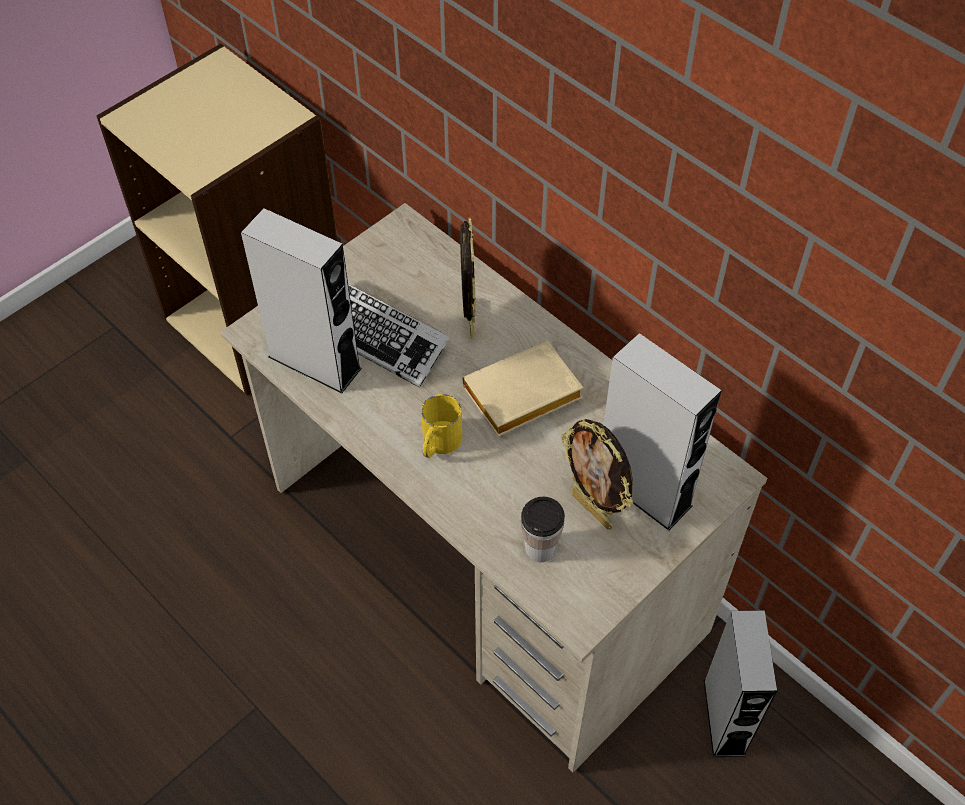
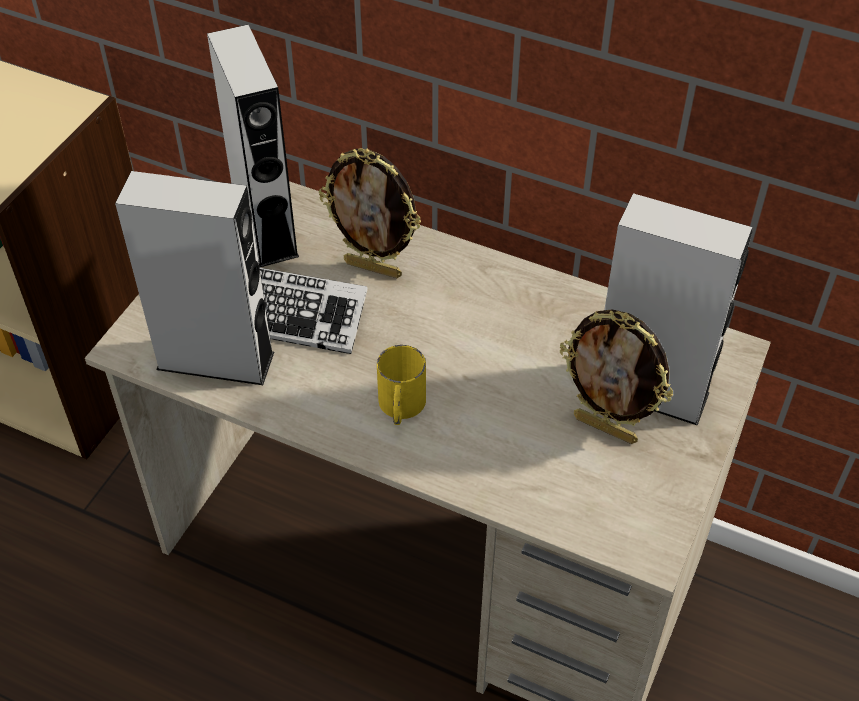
camera: 20 degrees left, 5 degrees down
picture frame [460,218,476,339] -> picture frame turned 135 degrees clockwise [319,148,421,278]
beige book [462,341,583,437] -> none
cup [521,497,565,562] -> none
grey speaker [704,610,777,757] -> grey speaker moved to [207,25,299,267]

